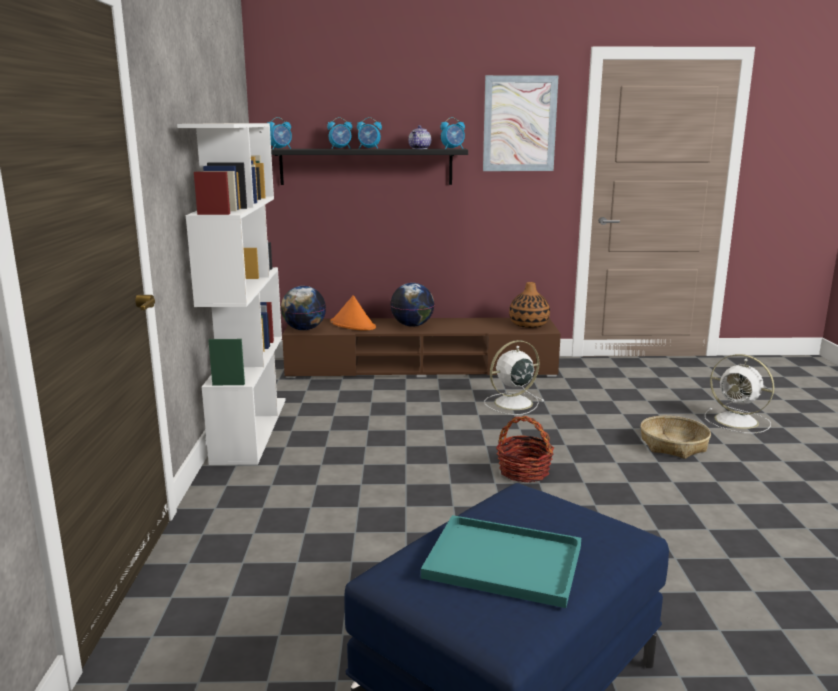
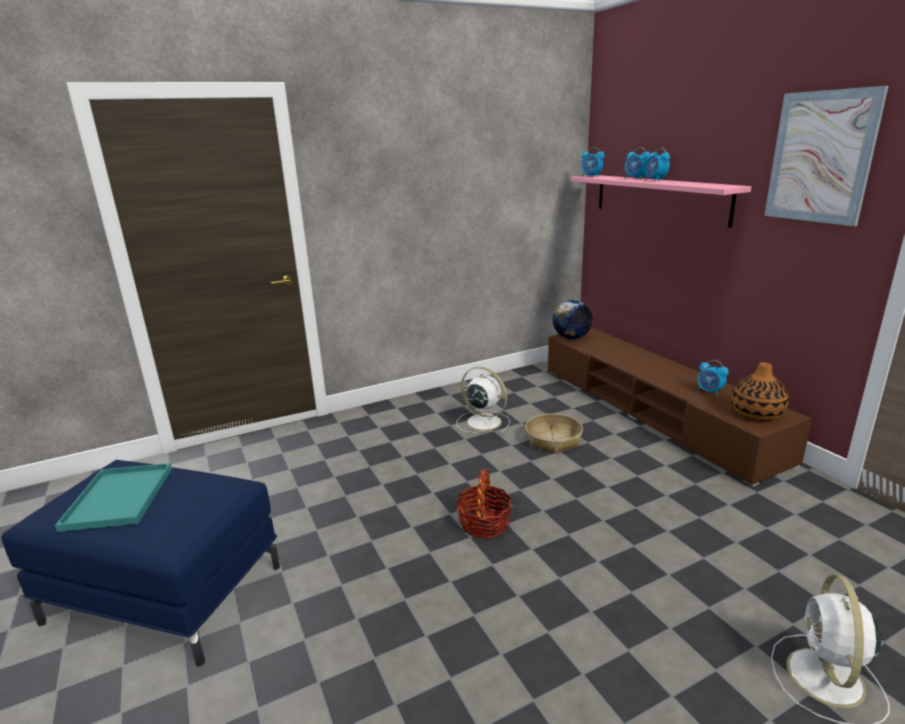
camera: 65 degrees right, 5 degrees up
white bookcase [177,123,286,465] -> none
black shelf [271,149,468,185] -> pink shelf [570,175,751,228]
orange hat [330,295,376,331] -> none
globe [391,283,434,327] -> none
teapot [408,125,431,149] -> none
alarm clock [440,117,465,149] -> alarm clock moved to [697,360,729,396]
white fan [484,340,544,415] -> white fan moved to [456,367,510,433]
basket [640,416,711,459] -> basket moved to [525,413,583,454]

